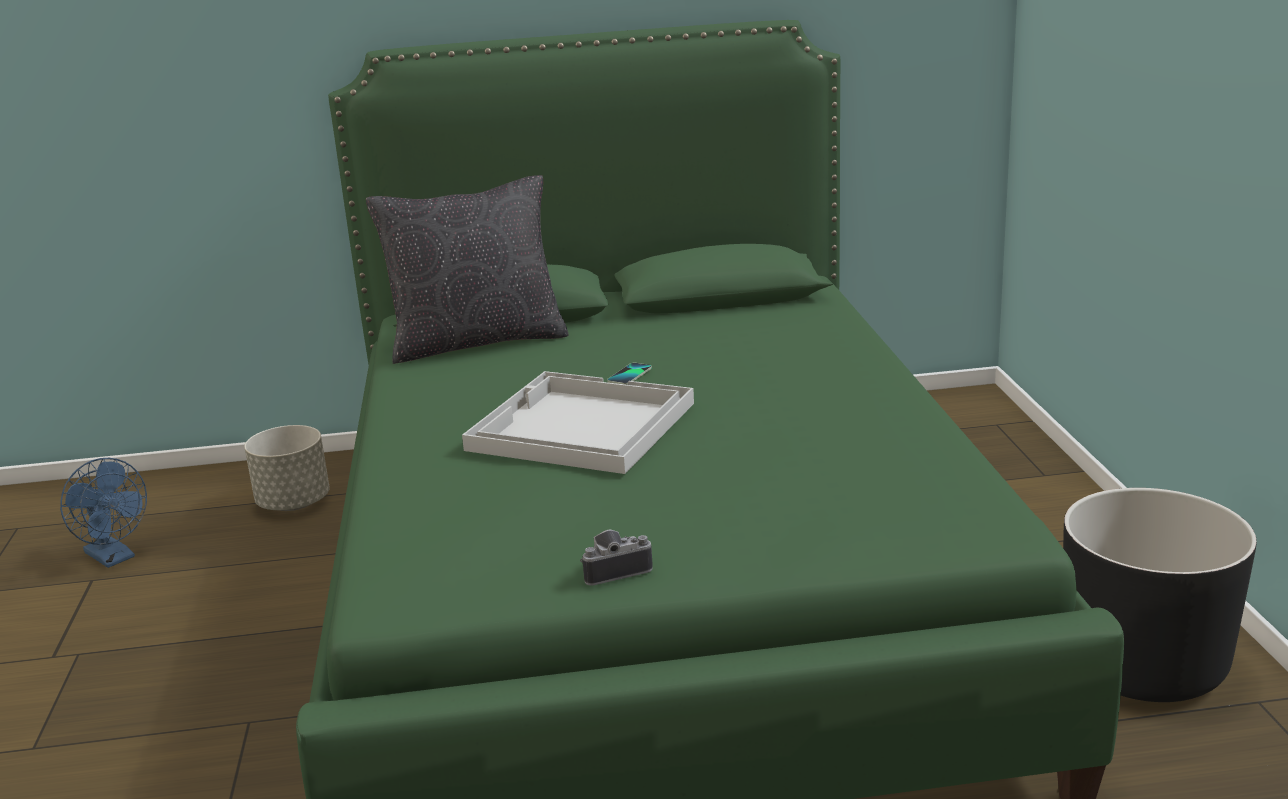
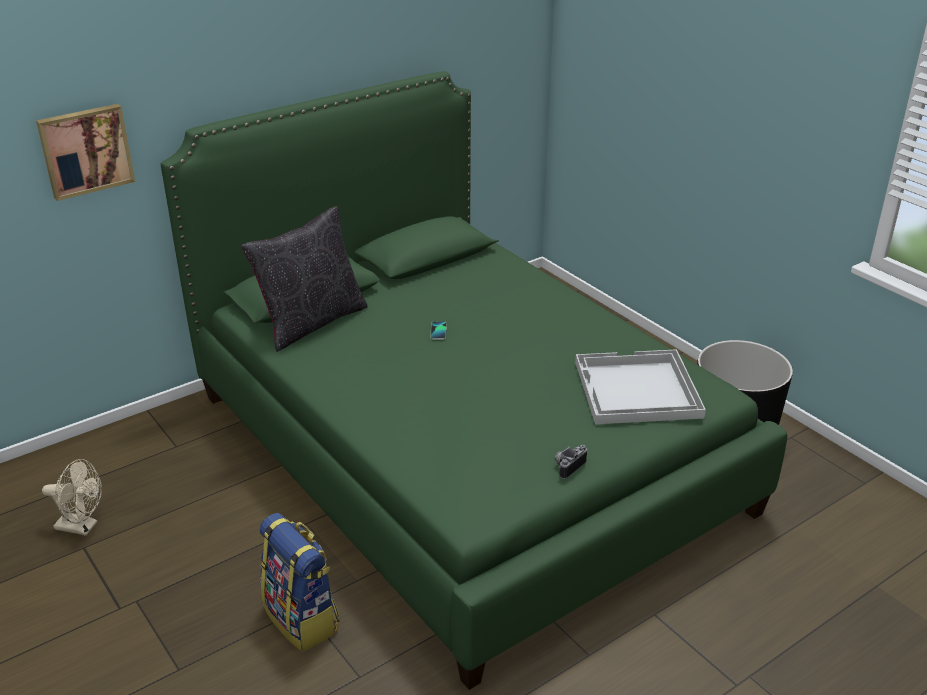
camera: 30 degrees left, 10 degrees up
blue fan [60,458,147,568] -> beige fan [42,459,102,536]
grey planter [244,425,330,511] -> none
white tray [462,371,694,474] -> white tray moved to [575,349,706,424]
none -> picture [36,104,135,201]
none -> backpack [260,513,339,652]

